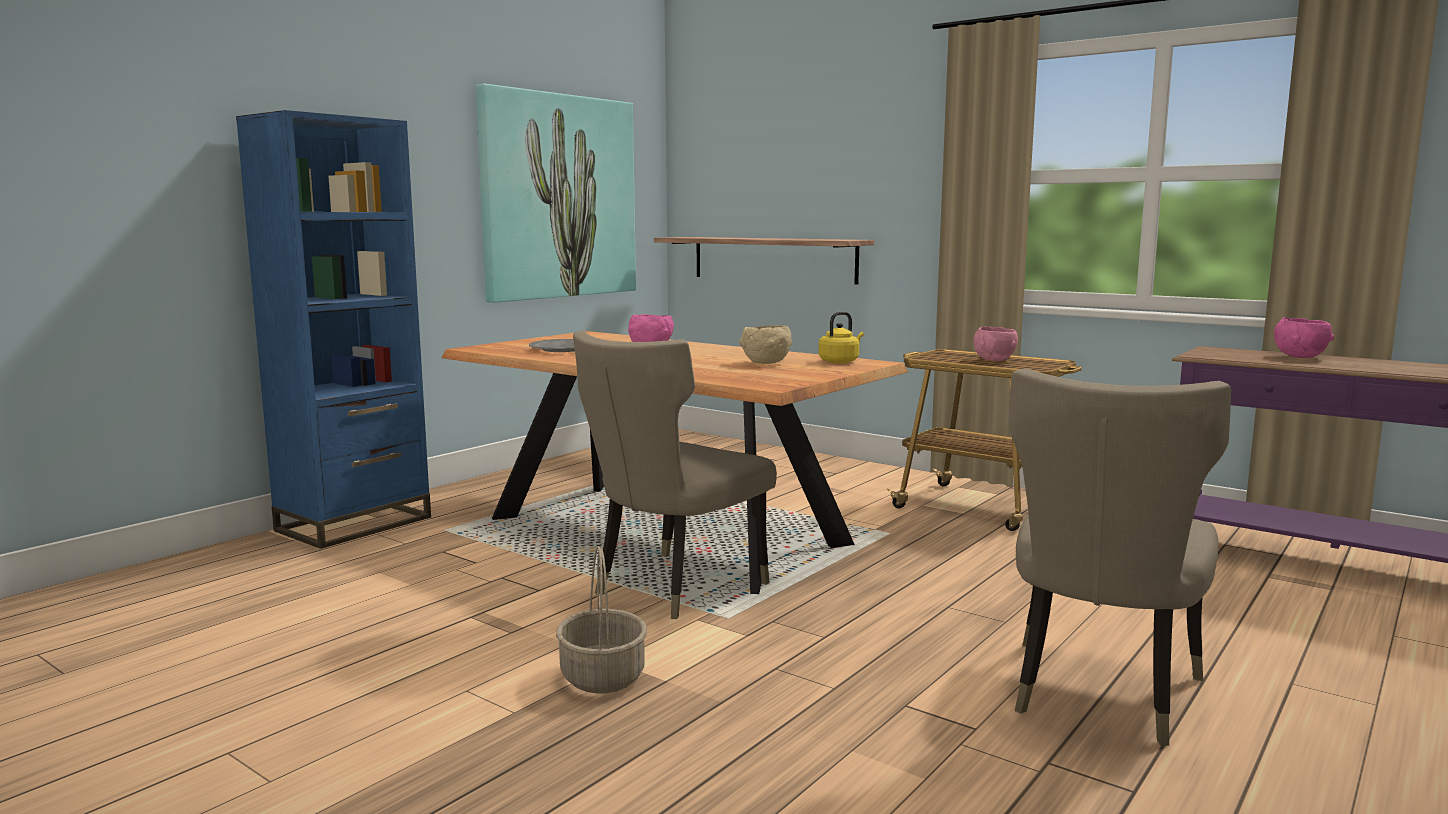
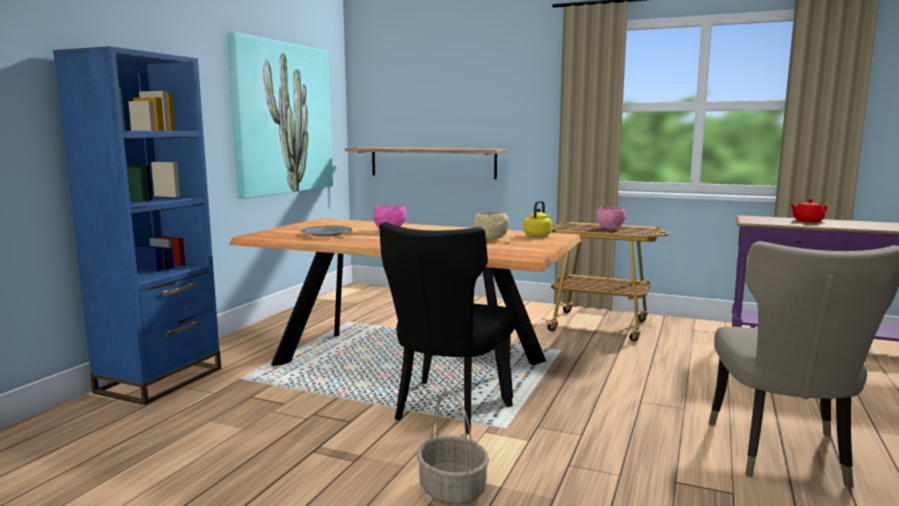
camera: 15 degrees left, 0 degrees up
beige chair [573,330,777,619] -> black chair [379,222,517,434]
pink bowl [1274,317,1334,358] -> red teapot [790,199,827,222]

